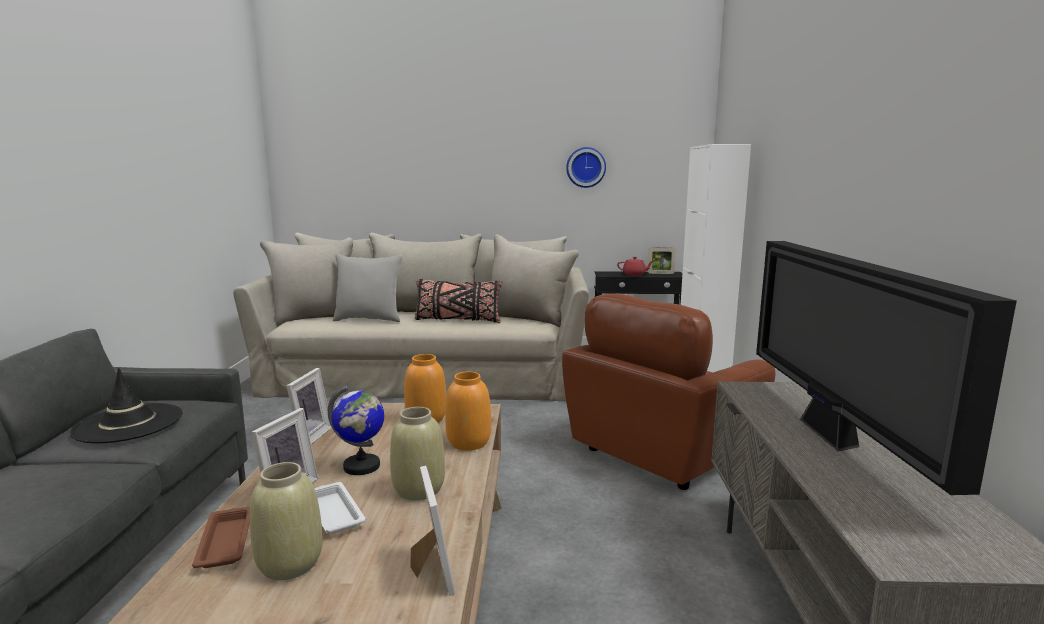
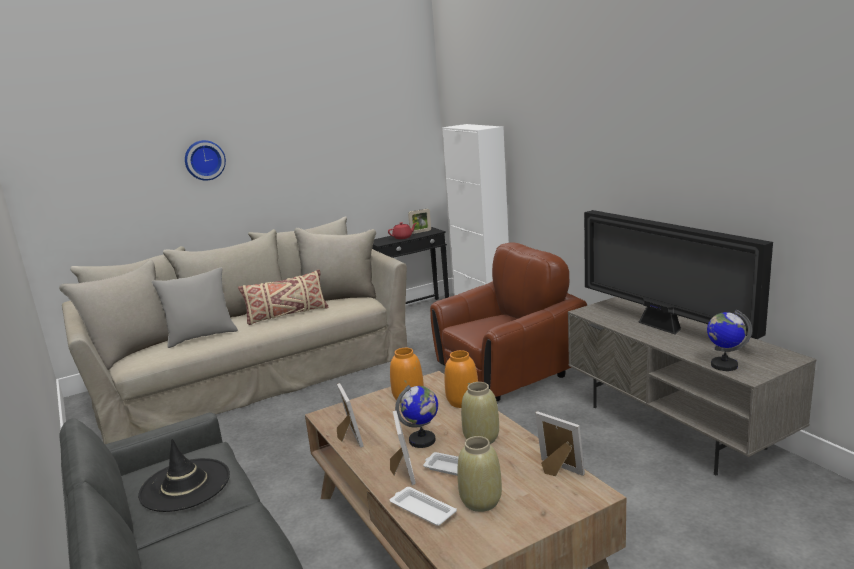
camera: 30 degrees left, 5 degrees up
brown tray [192,507,250,568] -> white tray [390,487,457,526]
black pillow [414,279,502,323] -> beige pillow [238,270,328,325]
brown armchair [562,293,775,490] -> brown armchair turned 135 degrees counterclockwise [430,242,587,401]
wall clock [566,147,606,188] -> wall clock moved to [185,140,226,181]
none -> globe [707,310,752,371]

